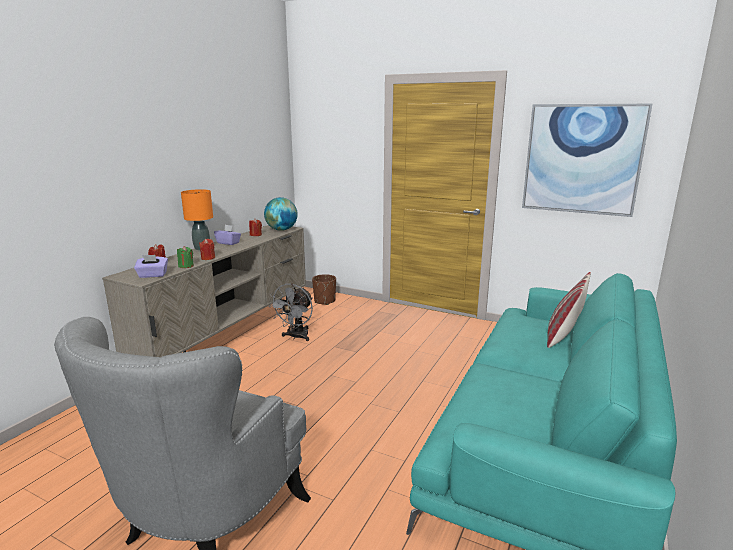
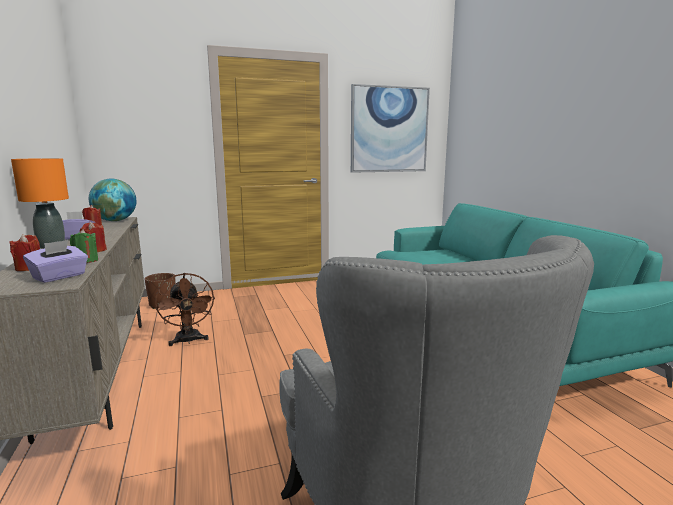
camera: 45 degrees left, 5 degrees down
grey fan [268,283,313,341] -> brown fan [155,273,215,346]
pillow [547,272,591,348] -> none

